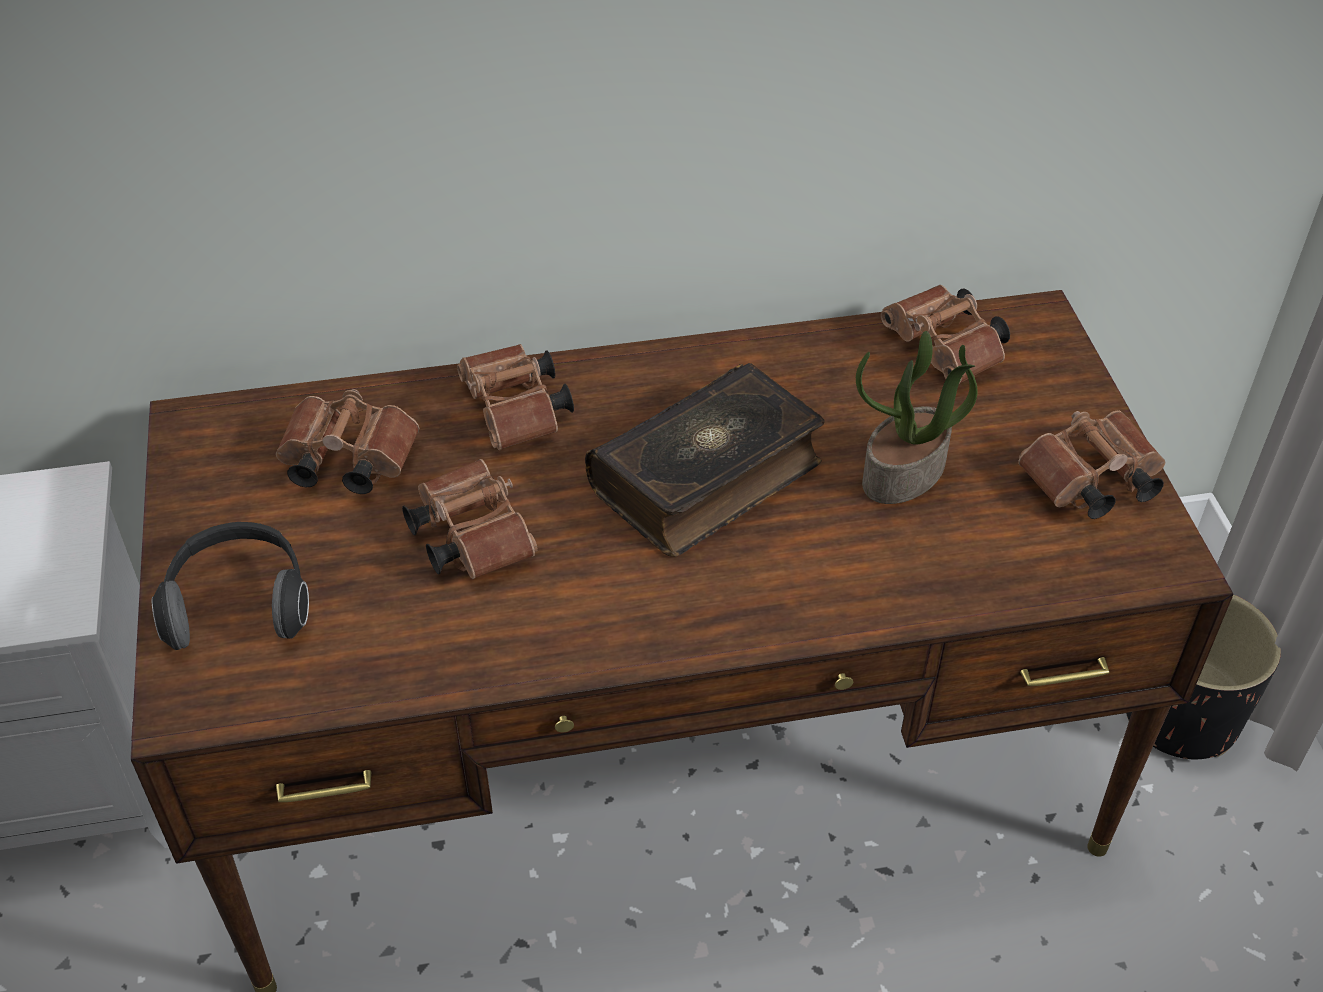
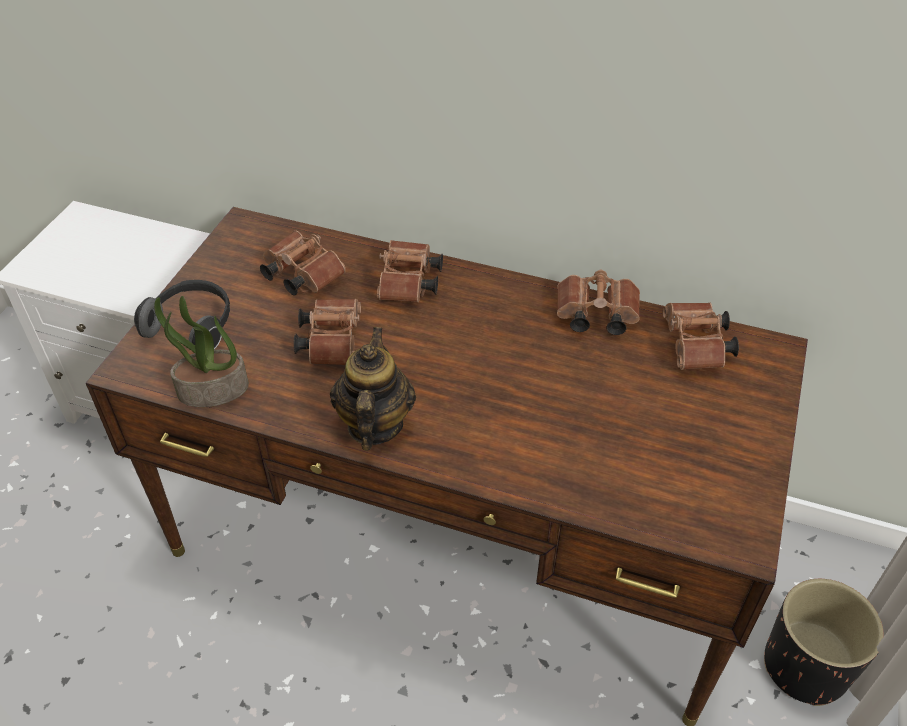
camera: 30 degrees right, 0 degrees up
book [585,363,825,557] -> none
potted plant [856,331,977,504] -> potted plant moved to [154,296,249,407]
brown binoculars [1018,410,1166,519] -> brown binoculars moved to [557,269,640,335]
none -> teapot [330,327,416,450]

